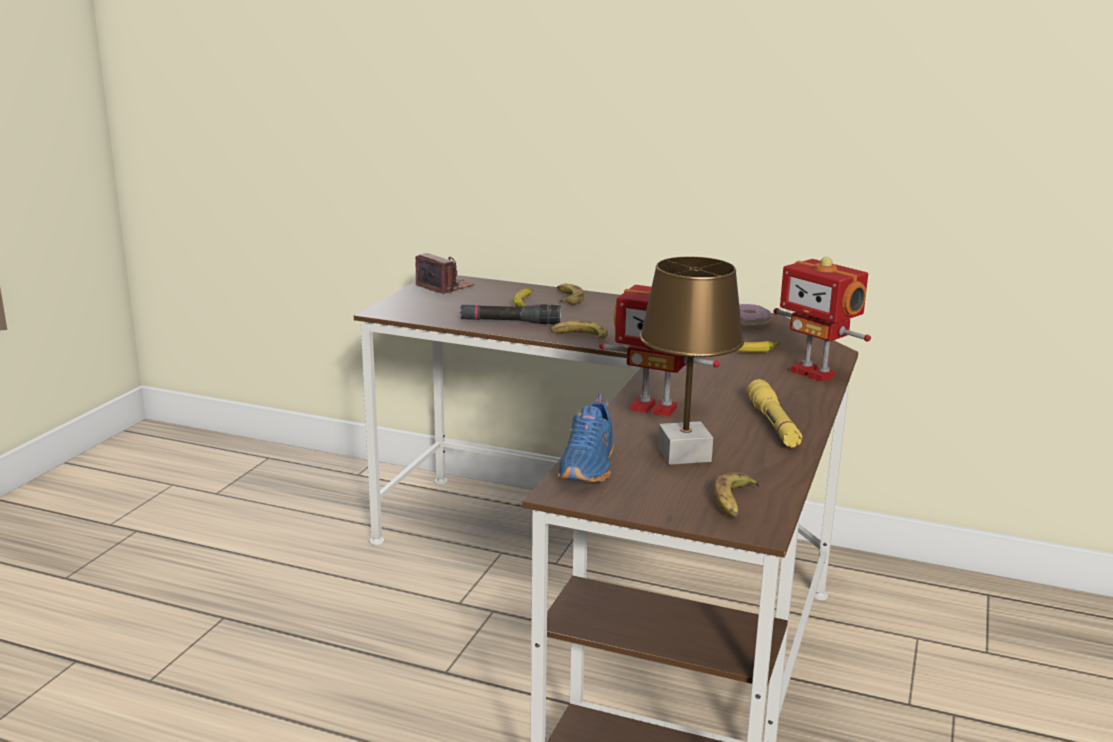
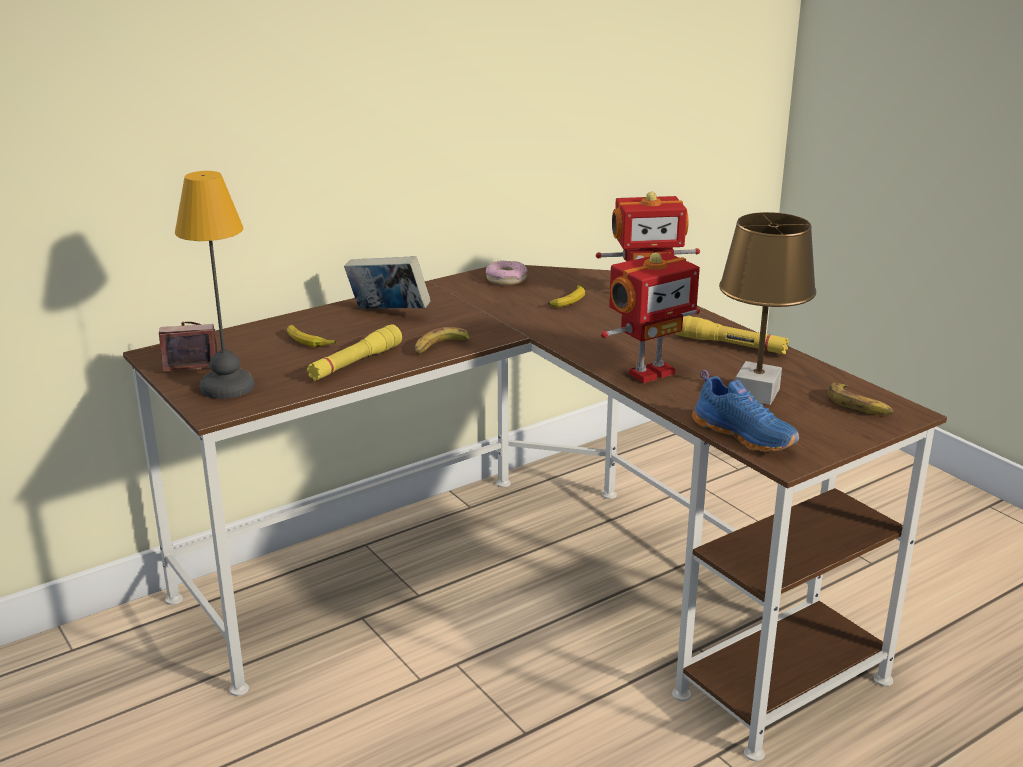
camera: 55 degrees left, 5 degrees up
black flashlight [460,304,561,324] -> yellow flashlight [307,324,402,381]
banana [557,284,584,305] -> none
none -> table lamp [175,171,255,399]
none -> book [344,256,431,309]

